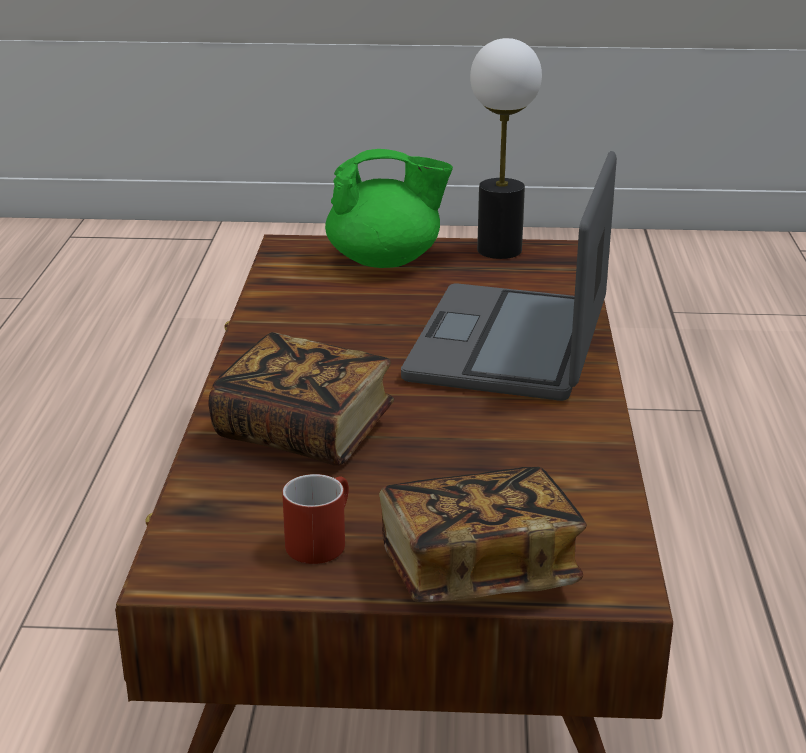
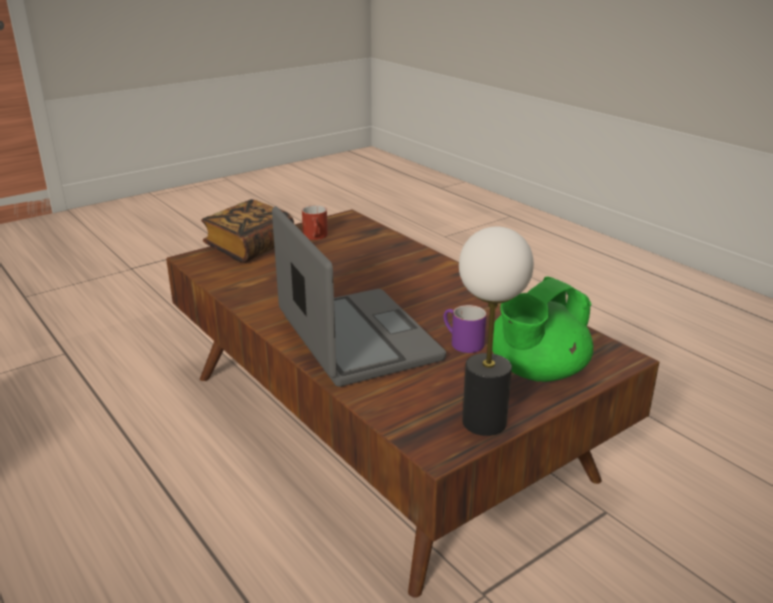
camera: 140 degrees right, 0 degrees up
book [208,332,394,466] -> none
none -> purple mug [443,305,486,353]

